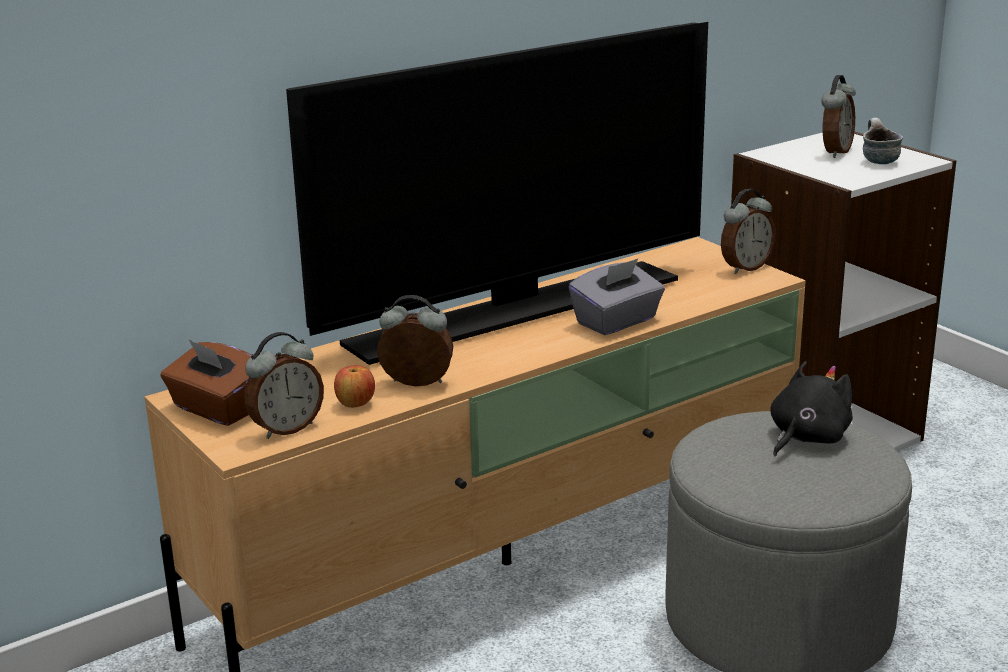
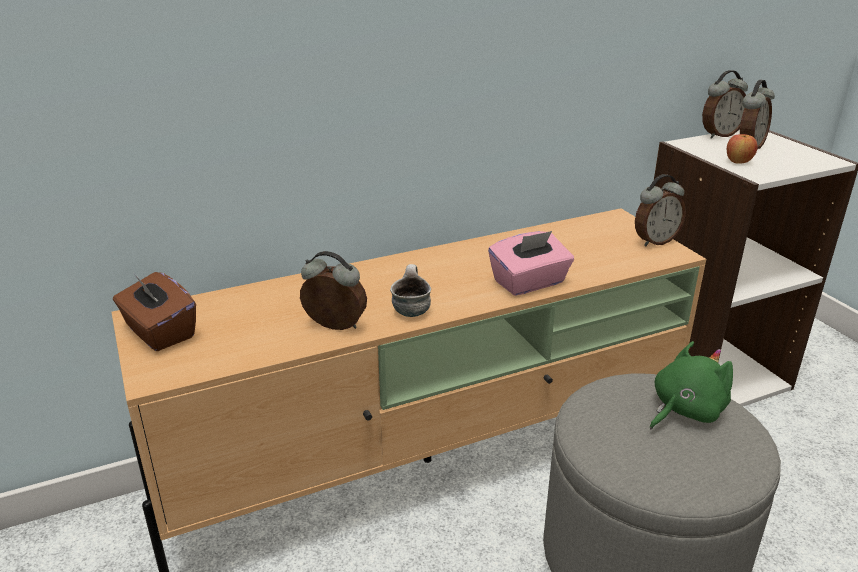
camera: 10 degrees right, 5 degrees up
alarm clock [244,332,324,439] -> alarm clock moved to [702,70,748,139]
television [286,22,708,365] -> none
apple [334,365,375,408] -> apple moved to [727,134,758,164]
grey tissue box [569,258,665,335] -> pink tissue box [488,231,574,296]
black plush toy [770,361,853,456] -> green plush toy [650,341,733,429]
mug [863,118,903,164] -> mug moved to [390,264,431,317]

